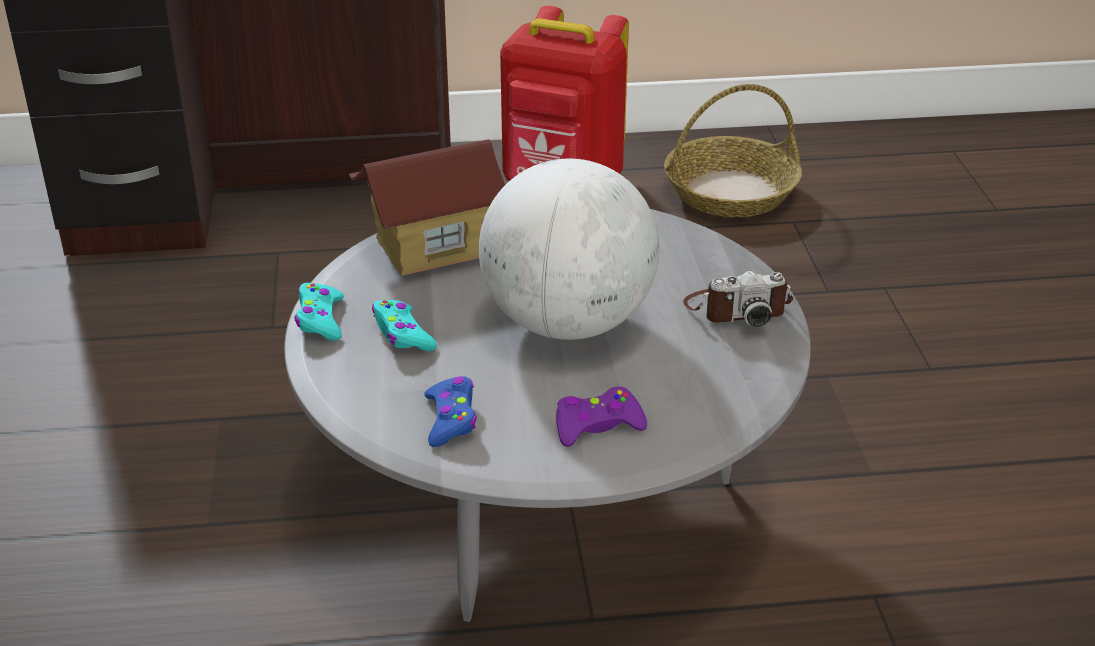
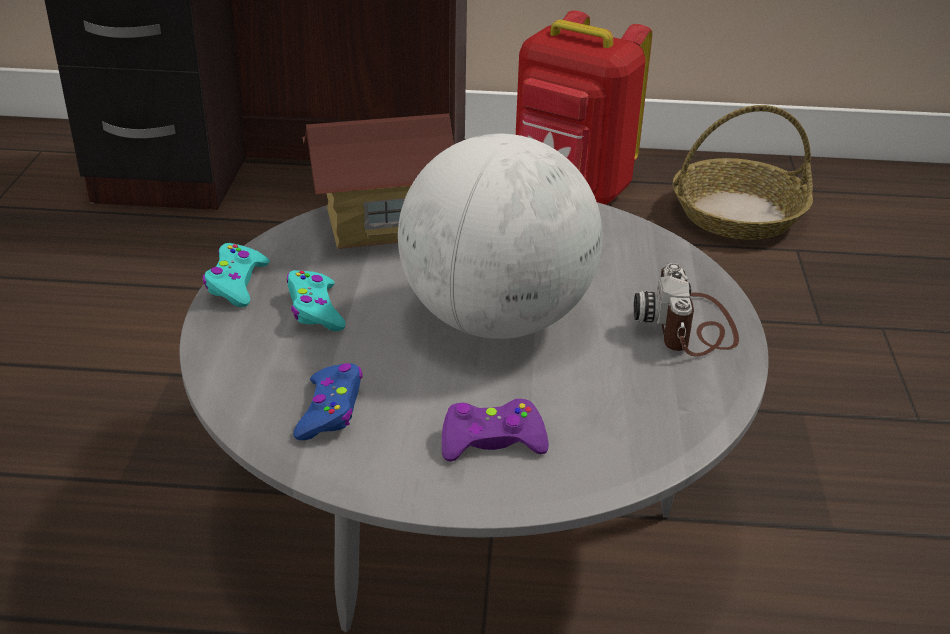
camera: 10 degrees right, 0 degrees up
camera [683,271,793,327] -> camera turned 90 degrees clockwise [634,263,739,356]

